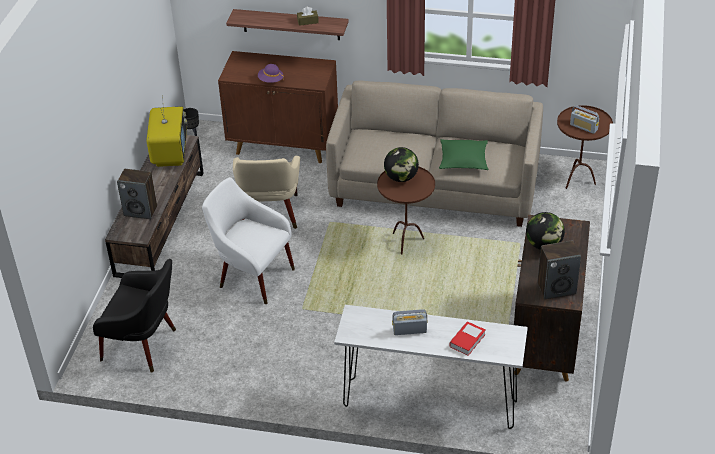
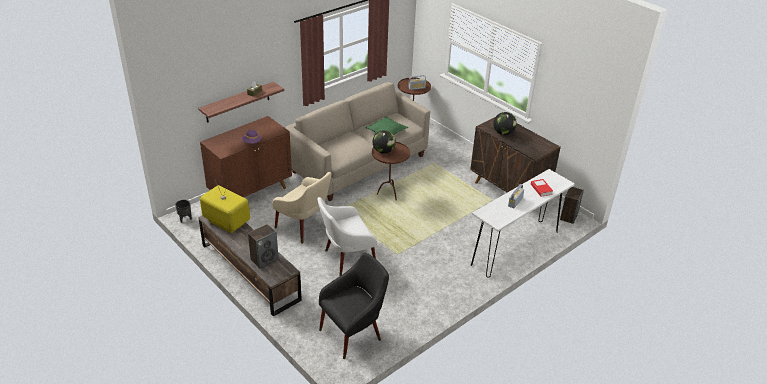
camera: 55 degrees left, 5 degrees down
speaker [537,240,581,299] -> speaker moved to [560,187,584,224]

